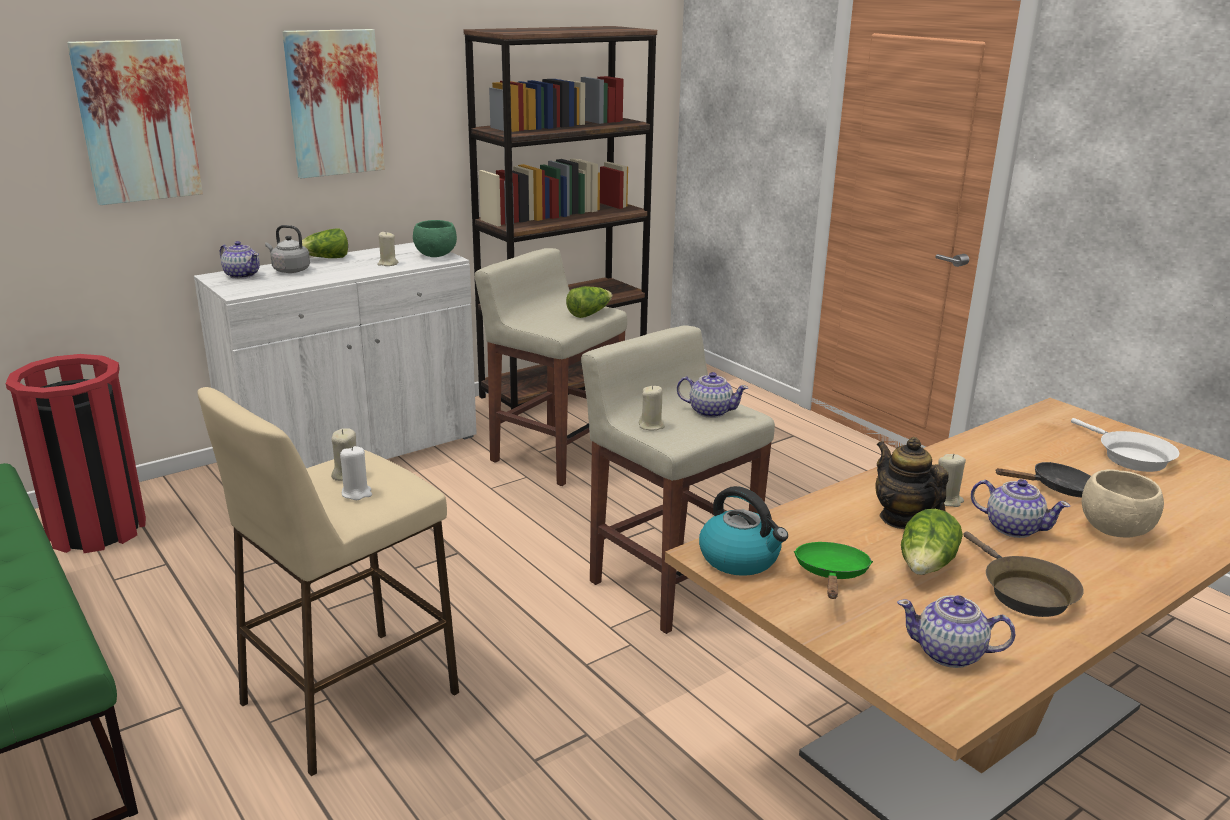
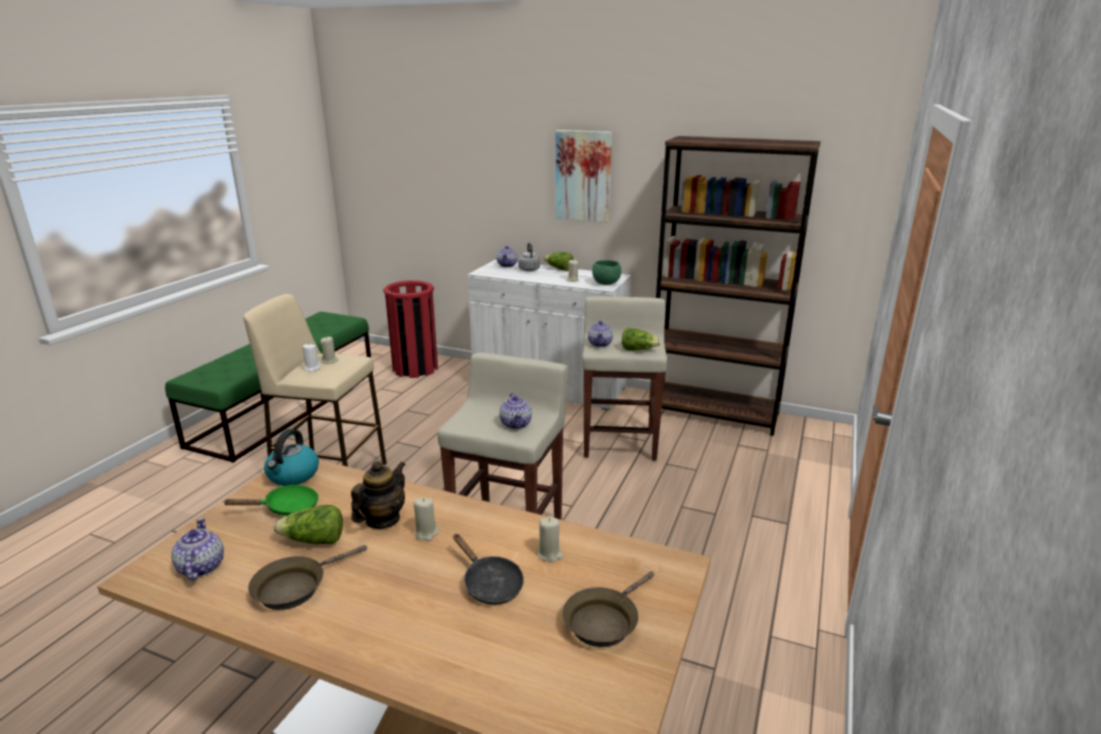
camera: 60 degrees right, 0 degrees up
picture [67,39,203,205] -> none
beige candle [639,386,665,431] -> beige candle moved to [537,516,563,562]
teapot [971,479,1070,538] -> teapot moved to [588,320,613,347]
white frying pan [1071,418,1179,472] -> brown frying pan [563,571,654,647]
beige bowl [1082,469,1164,538] -> none

